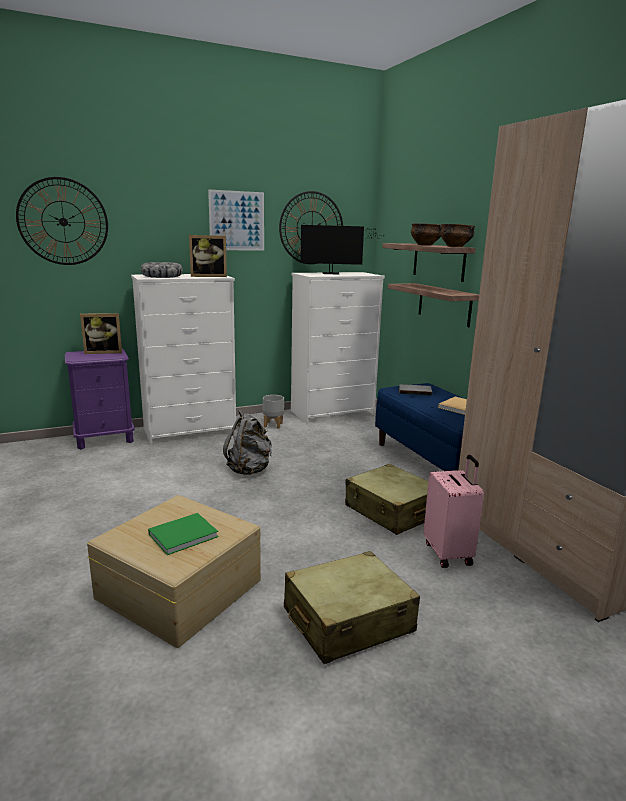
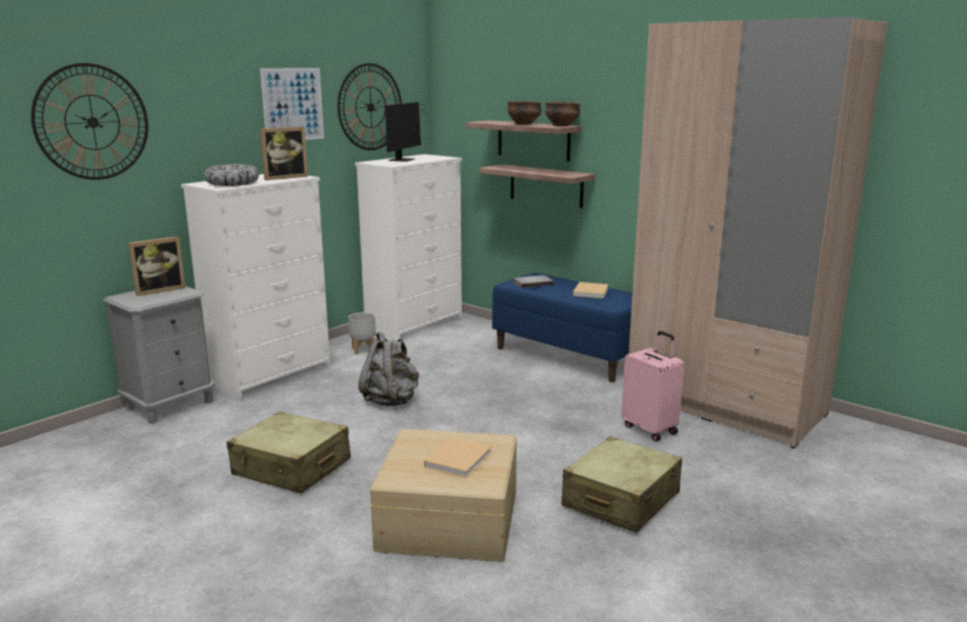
camera: 25 degrees left, 0 degrees up
purple nightstand [65,349,135,449] -> grey nightstand [103,286,215,423]
green book [148,513,218,555] -> beige book [424,437,492,478]
monitor [300,225,381,275] -> monitor turned 45 degrees counterclockwise [385,102,429,162]
beige suitcase [345,464,428,535] -> beige suitcase moved to [227,411,351,494]

